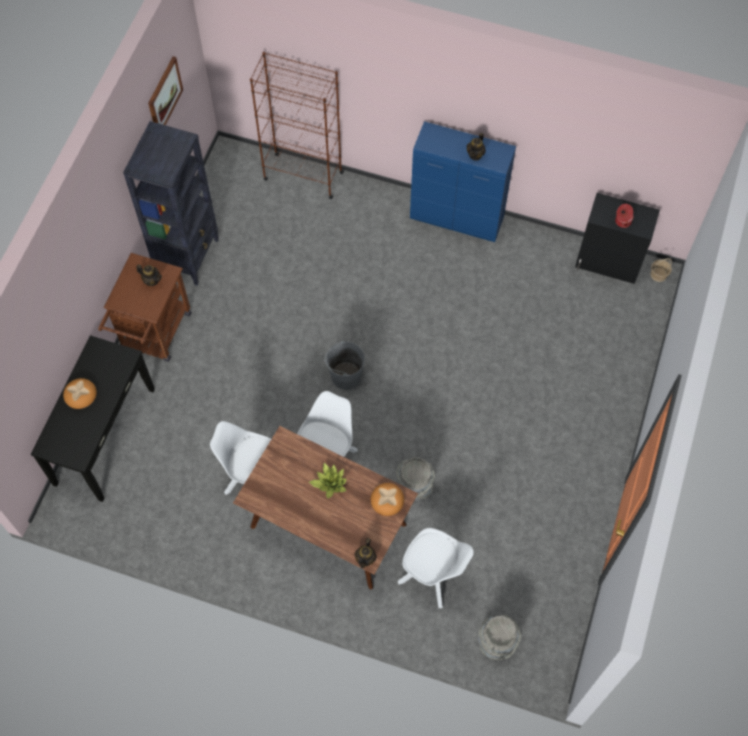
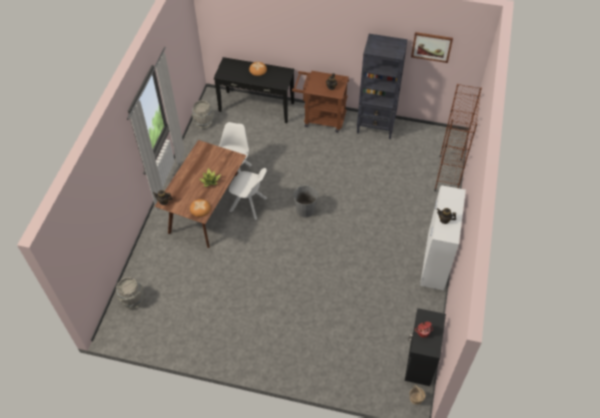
camera: 85 degrees right, 10 degrees down
grey bucket [396,457,435,501] -> grey bucket moved to [191,100,214,128]
white chair [398,528,474,608] -> none
blue cabinet [410,121,516,242] -> white cabinet [420,185,466,290]

